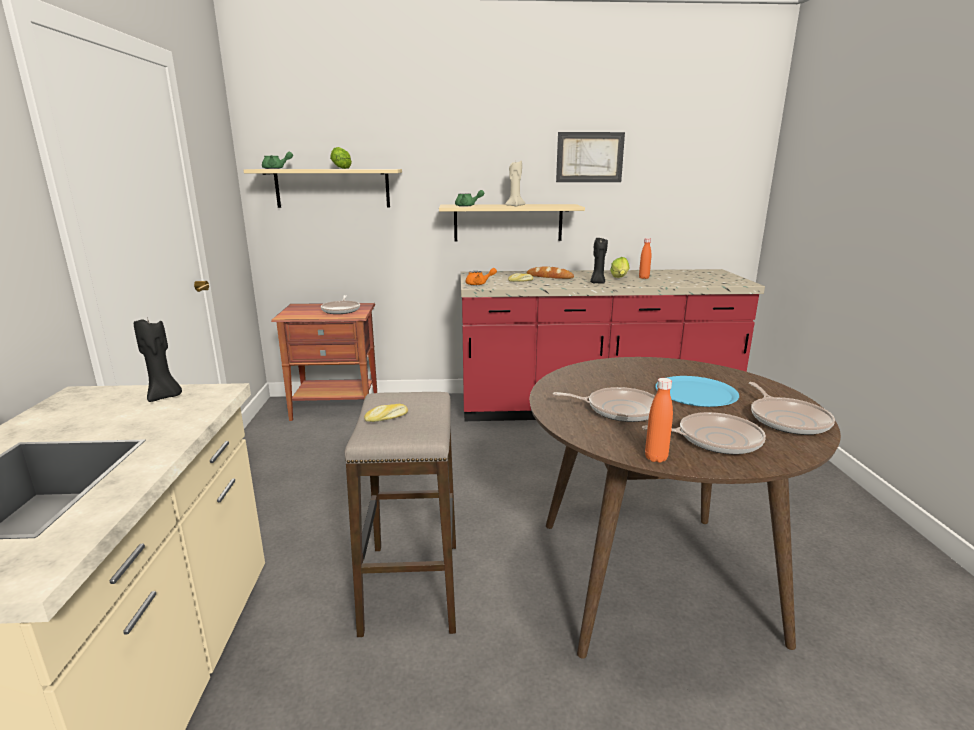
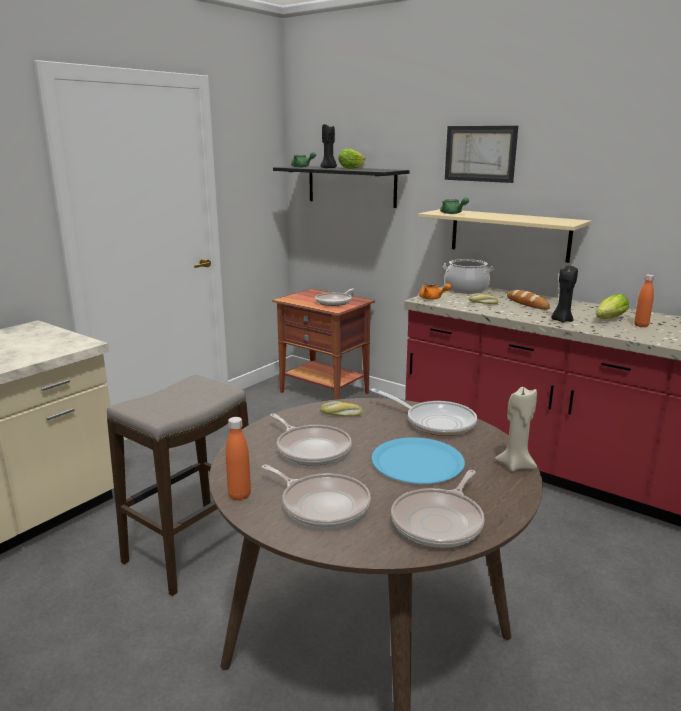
camera: 40 degrees right, 0 degrees up
black candle [134,317,182,402] -> black candle moved to [320,124,337,168]
beige shelf [244,169,402,208] -> black shelf [273,166,410,208]
bread [364,404,408,422] -> bread moved to [320,401,363,417]
beige candle [505,160,525,207] -> beige candle moved to [495,387,537,472]
picture [556,132,625,182] -> picture moved to [445,126,518,183]
none -> frying pan [370,388,477,436]
none -> cooking pot [443,259,493,294]

